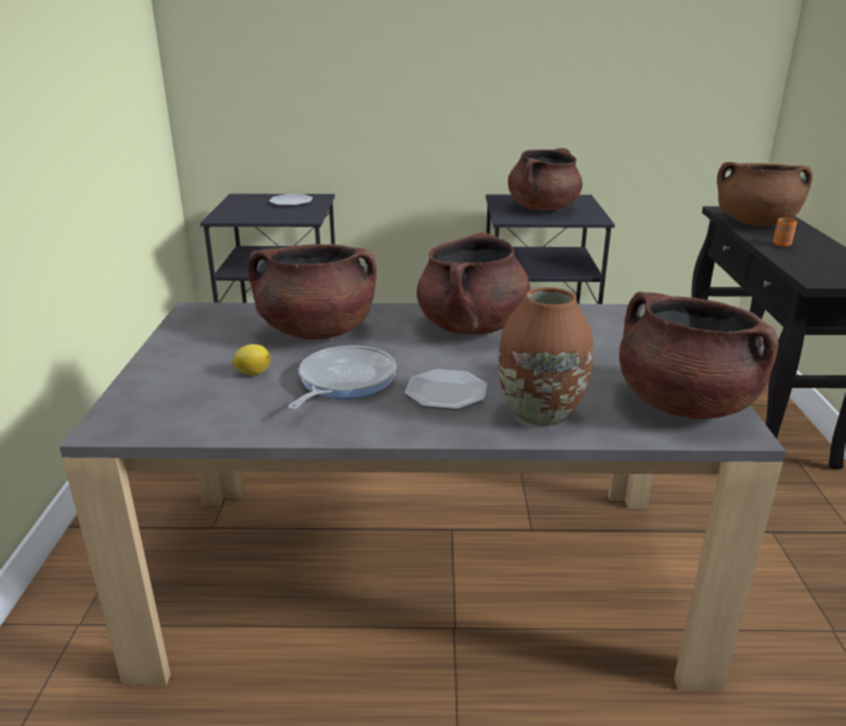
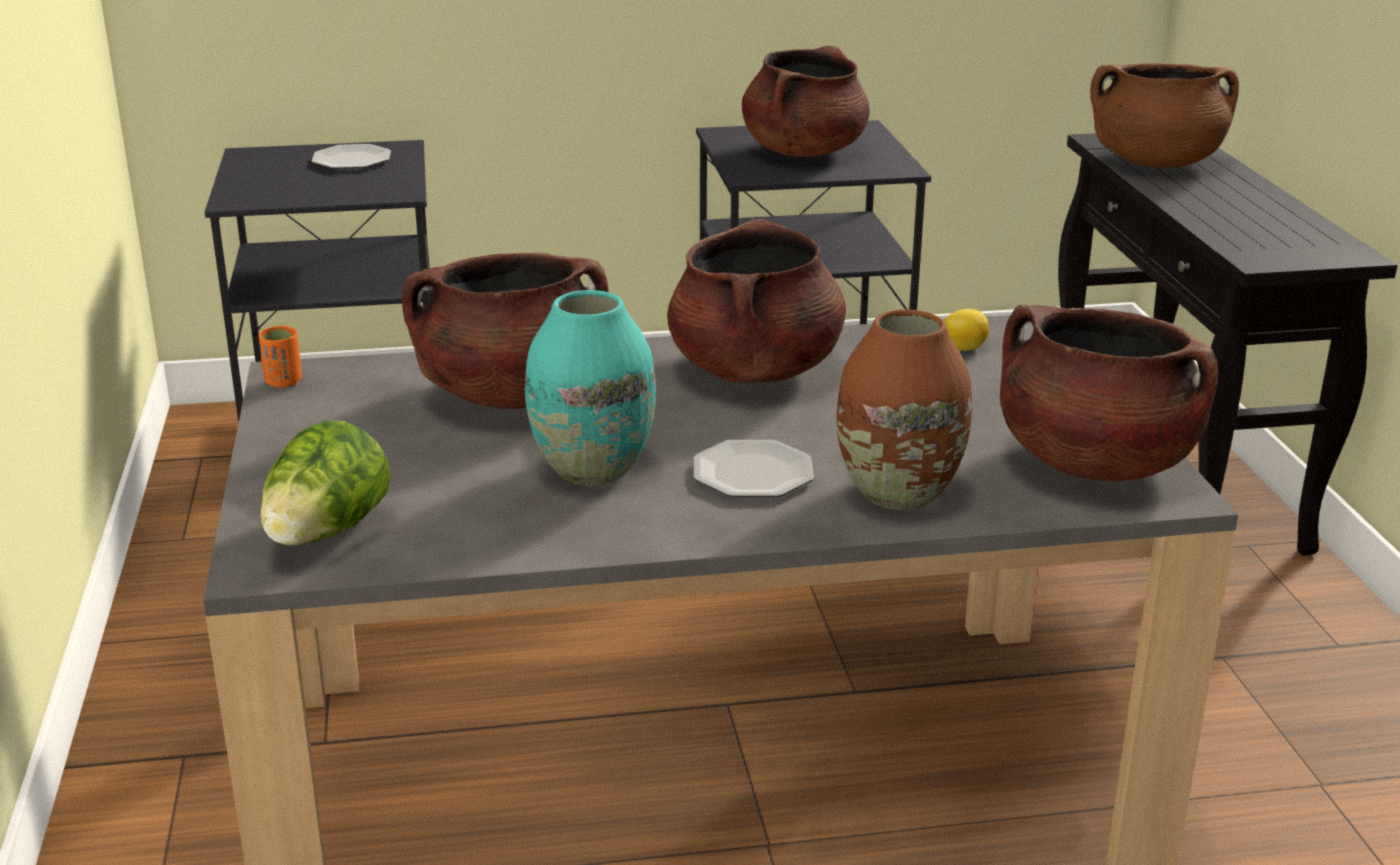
camera: 10 degrees left, 0 degrees up
lemon [232,344,270,375] -> lemon moved to [944,309,989,351]
frying pan [288,346,396,409] -> turquoise vase [525,290,656,485]
orange cup [773,218,797,247] -> orange cup moved to [259,326,302,388]
none -> lettuce [260,420,391,545]

